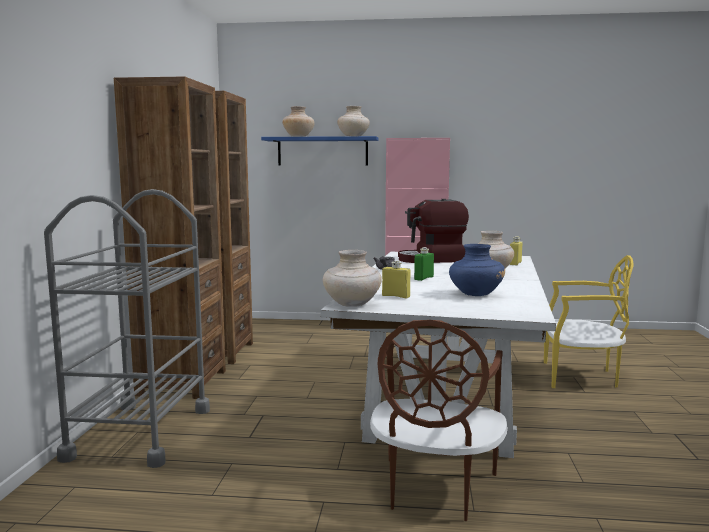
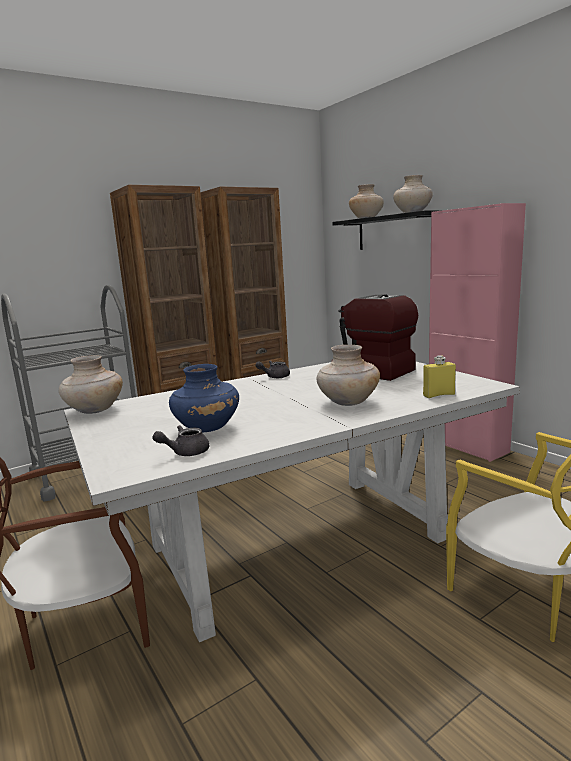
camera: 50 degrees right, 5 degrees up
blue shelf [261,136,378,166] -> black shelf [332,210,442,250]
yellow bottle [382,260,411,299] -> none
green bottle [414,247,434,281] -> none
none -> grey teapot [152,425,209,456]

